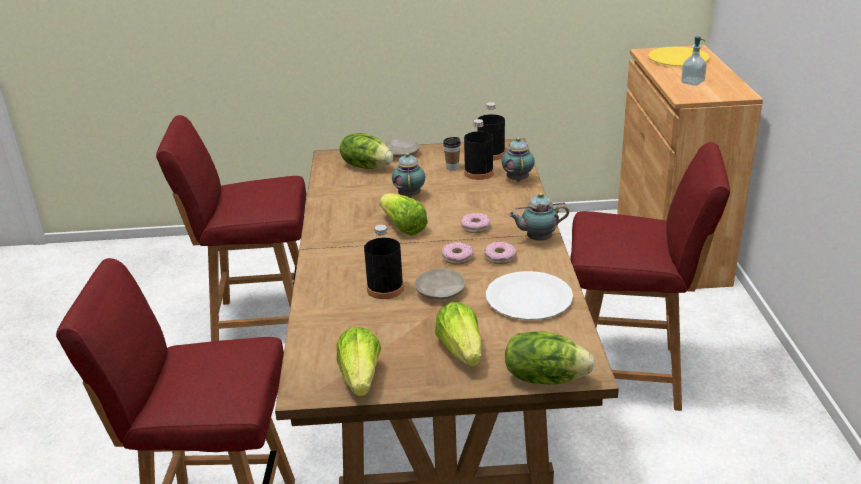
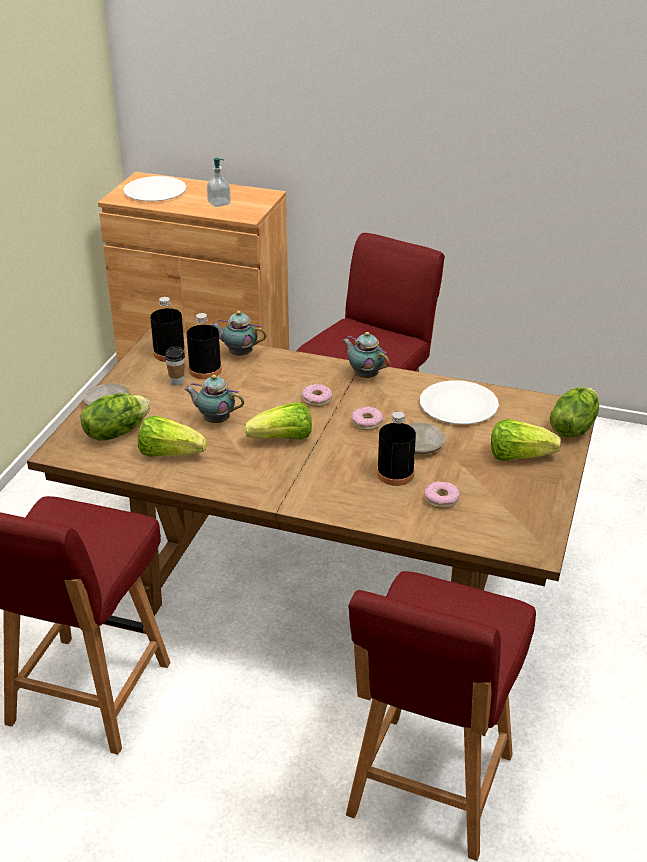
camera: 70 degrees left, 5 degrees up
lettuce [336,327,381,396] -> lettuce moved to [138,415,207,457]
donut [484,242,517,264] -> donut moved to [425,481,460,509]
teapot [508,193,569,241] -> teapot turned 120 degrees clockwise [342,332,390,378]
yellow plate [648,47,709,66] -> white plate [123,176,187,201]

